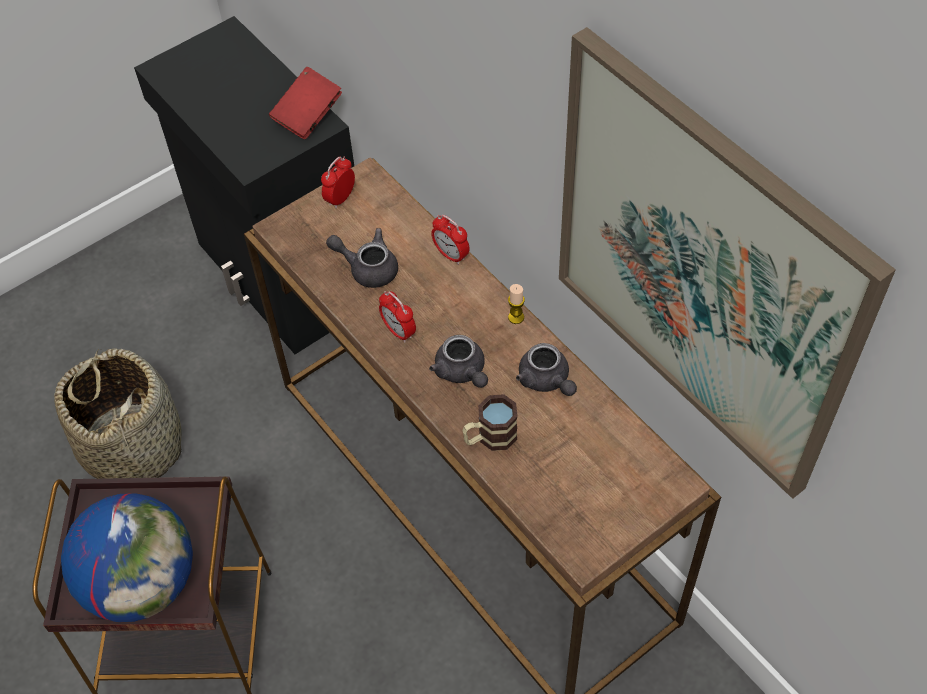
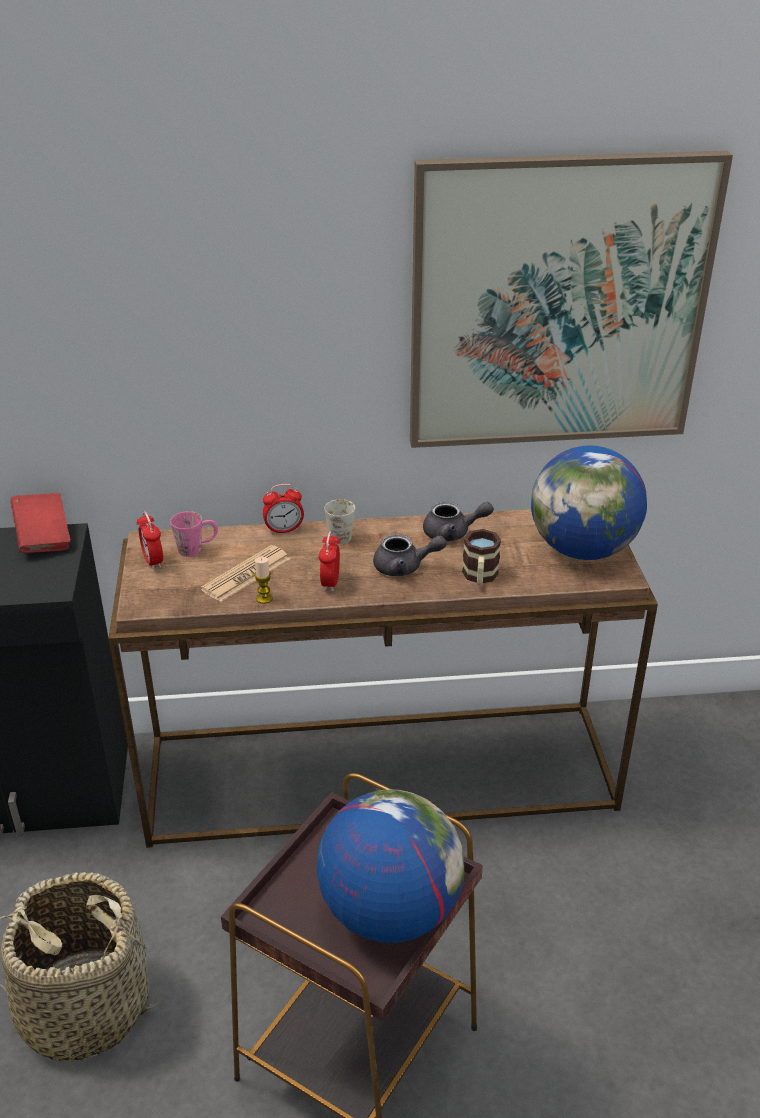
camera: 60 degrees left, 20 degrees down
grey teapot [326,228,398,288] -> newspaper [201,545,290,602]
alarm clock [379,291,416,343] -> alarm clock turned 105 degrees clockwise [318,531,340,592]
candle [508,284,525,324] -> candle moved to [254,557,273,604]
none -> pink mug [170,511,218,557]
none -> white mug [324,499,355,544]
none -> globe [531,445,647,560]

